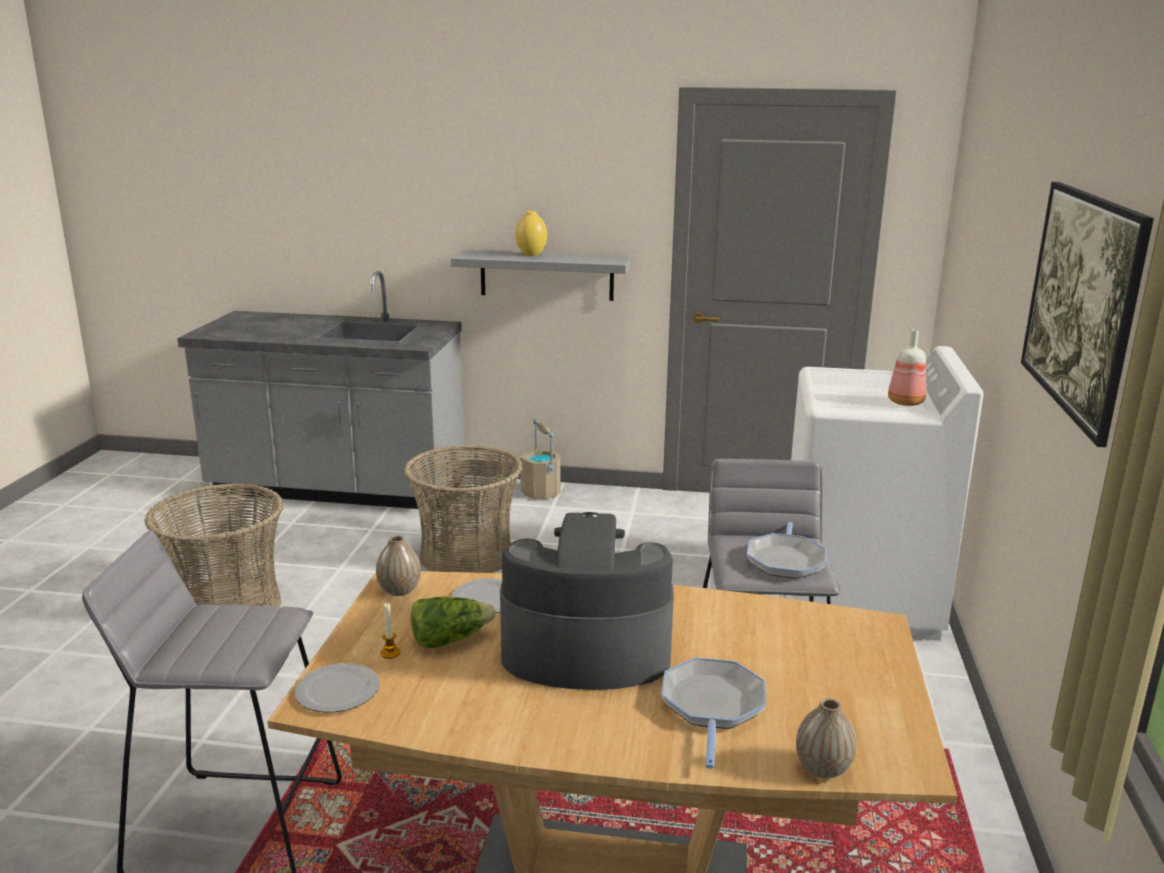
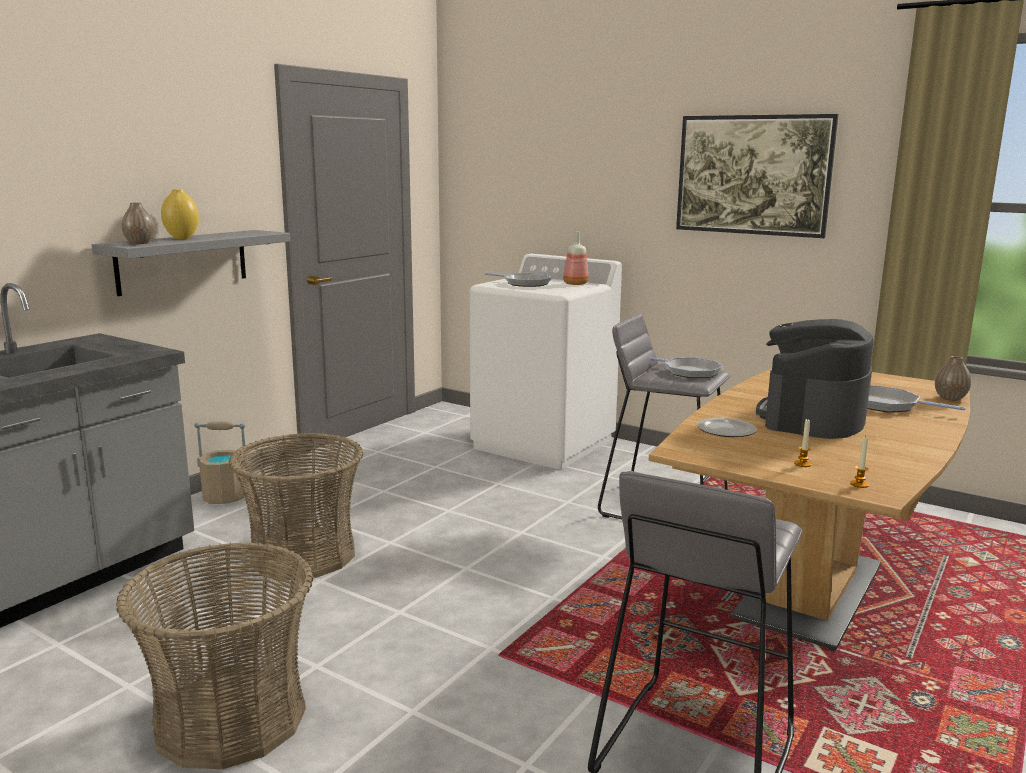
camera: 65 degrees left, 5 degrees down
plate [295,663,380,712] -> candle [850,436,869,488]
vase [376,535,421,596] -> vase moved to [122,202,155,244]
lettuce [411,596,496,648] -> none
none -> frying pan [485,273,552,287]

